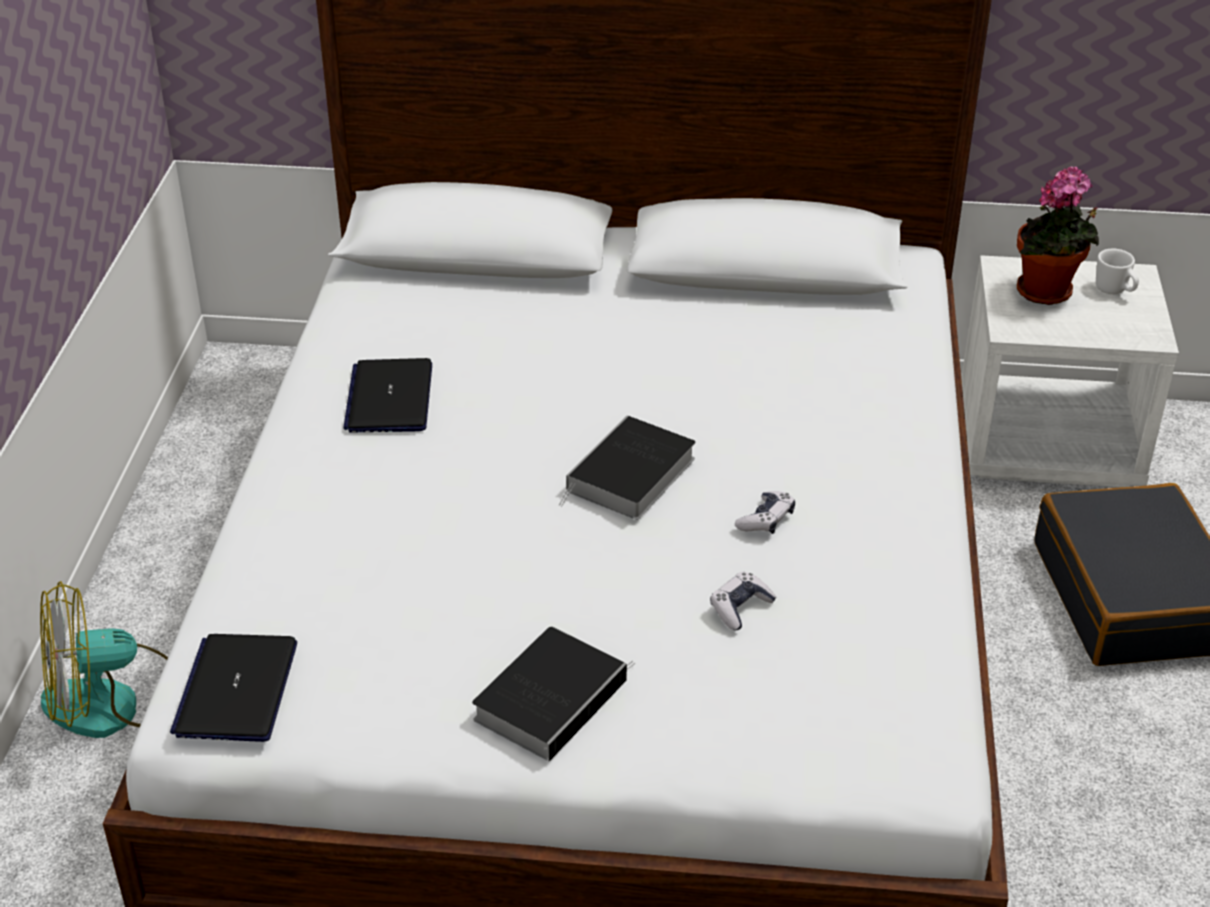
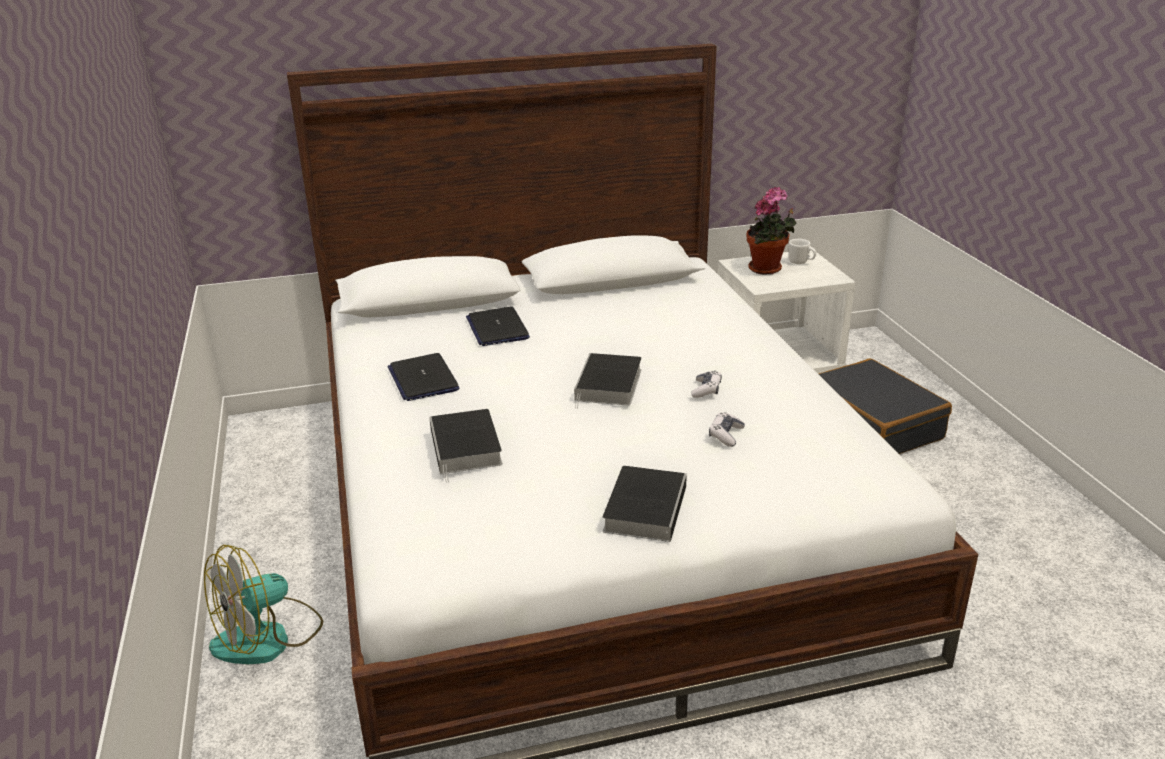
camera: 20 degrees left, 10 degrees down
laptop [170,634,297,742] -> laptop moved to [466,307,530,346]
none -> book [429,409,503,483]

